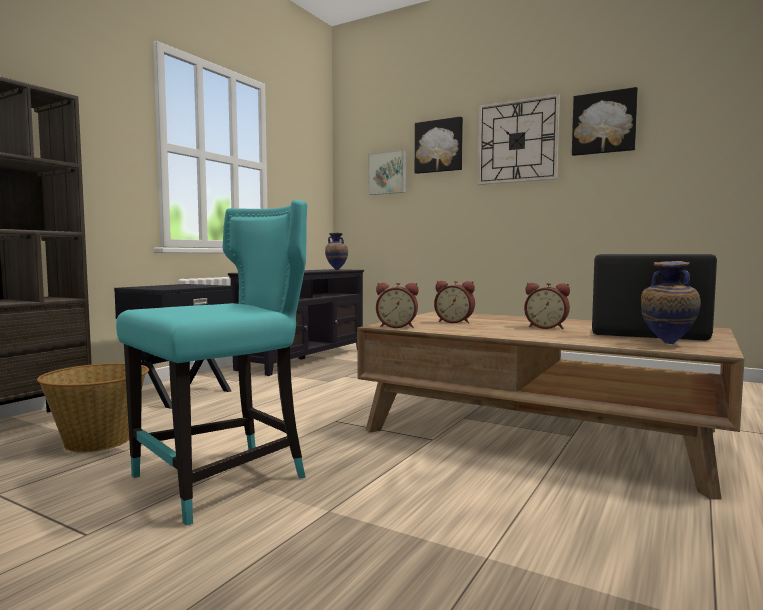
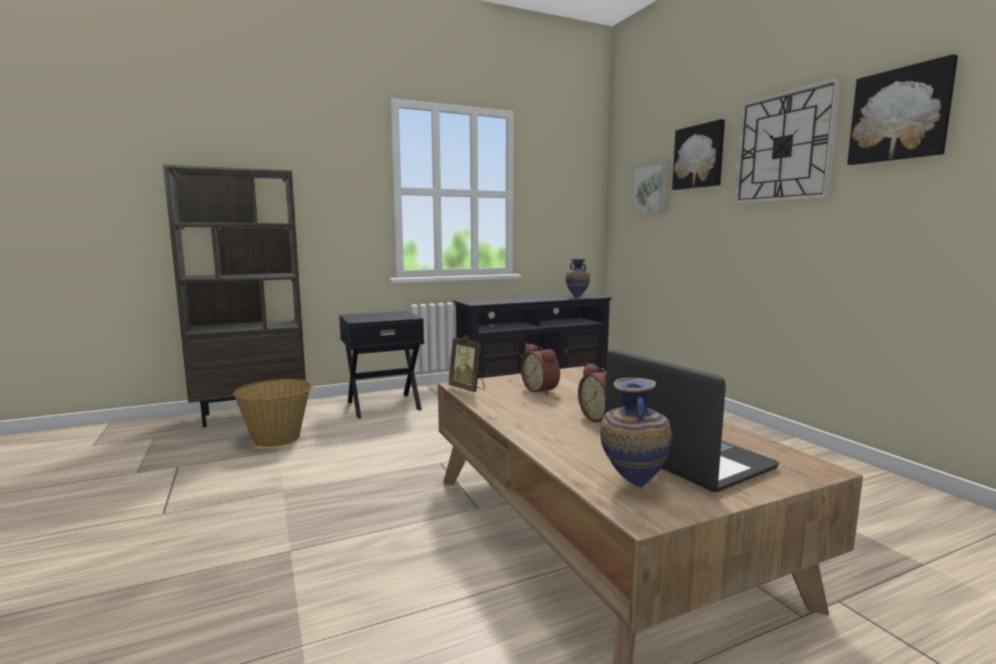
camera: 35 degrees right, 5 degrees up
turquoise chair [116,200,307,526] -> none
alarm clock [376,283,418,328] -> picture frame [448,335,485,392]

